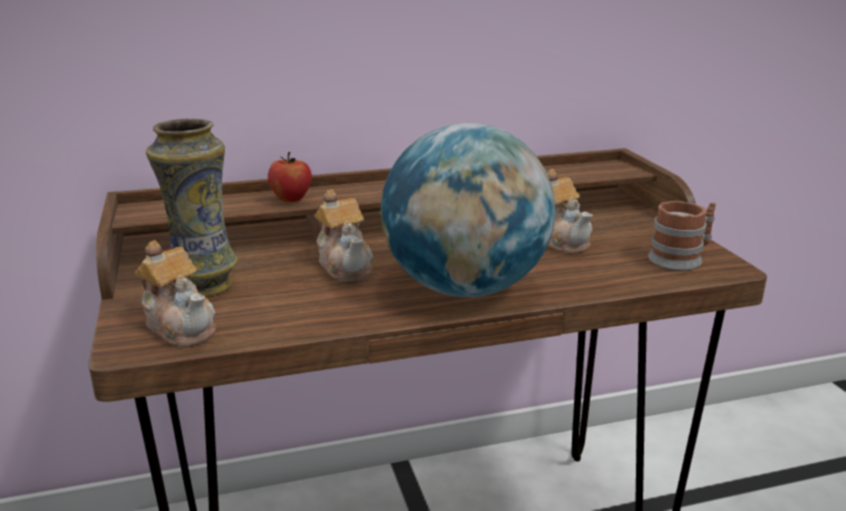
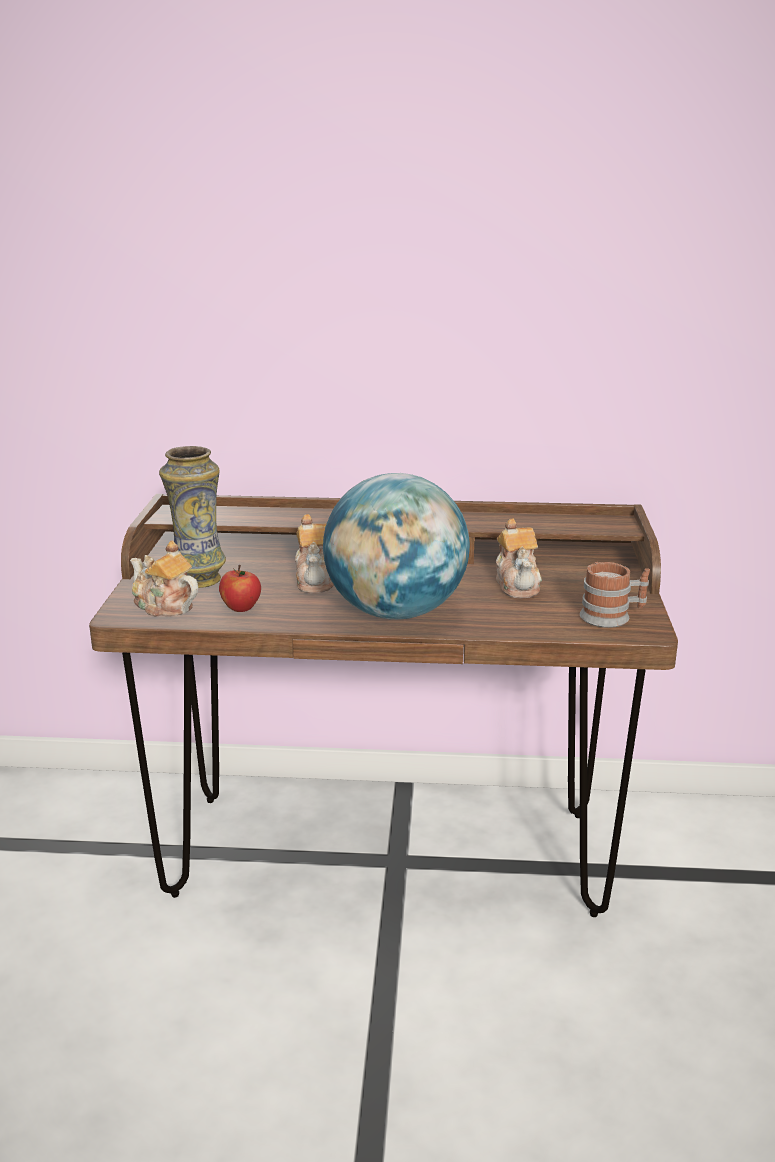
camera: 20 degrees right, 0 degrees up
teapot [135,240,216,347] -> teapot turned 150 degrees clockwise [130,540,198,617]
apple [268,152,312,202] -> apple moved to [219,565,261,612]

